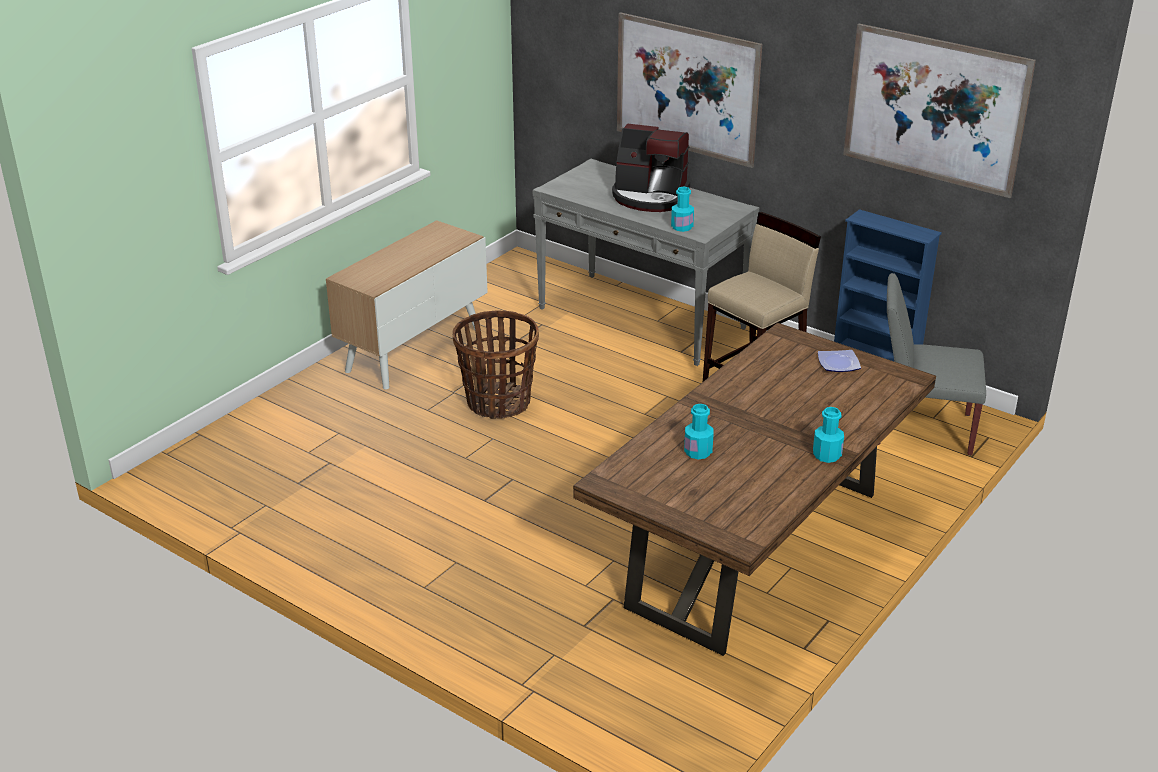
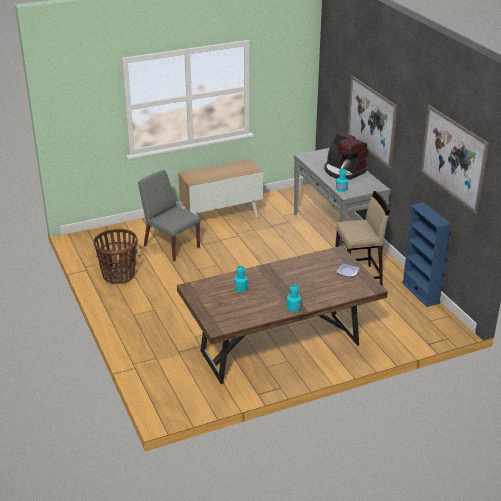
camera: 30 degrees right, 0 degrees up
basket [453,310,539,419] -> basket moved to [94,229,138,284]
grey chair [879,273,986,456] -> grey chair moved to [138,170,201,261]

